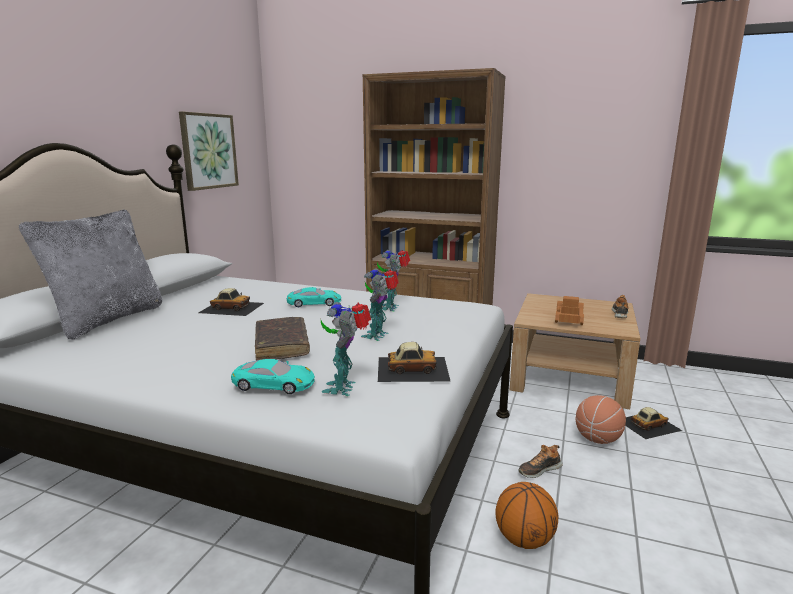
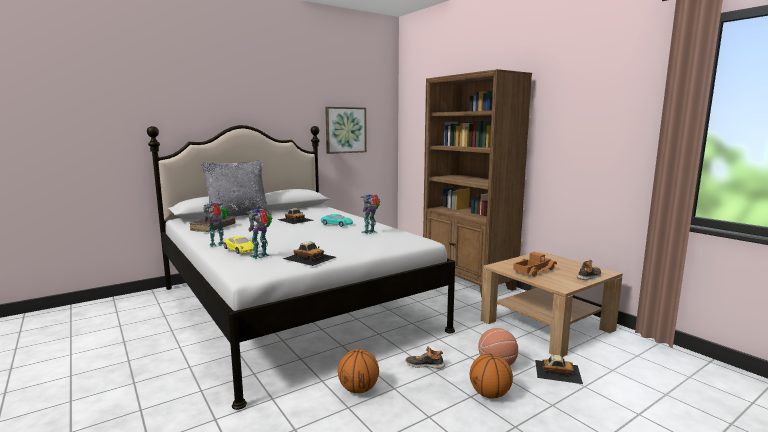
camera: 35 degrees right, 5 degrees down
turquoise toy car [231,359,315,394] -> yellow toy car [223,236,254,254]
brown book [255,317,310,361] -> brown book moved to [189,216,235,232]
toy robot [361,268,399,341] -> toy robot moved to [203,202,228,247]
none -> basketball [470,353,513,399]

